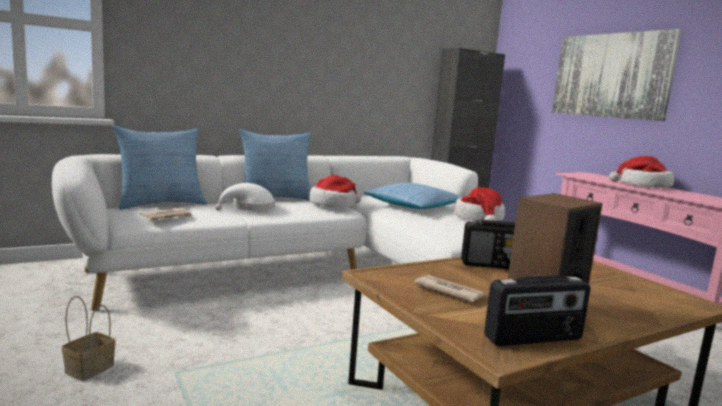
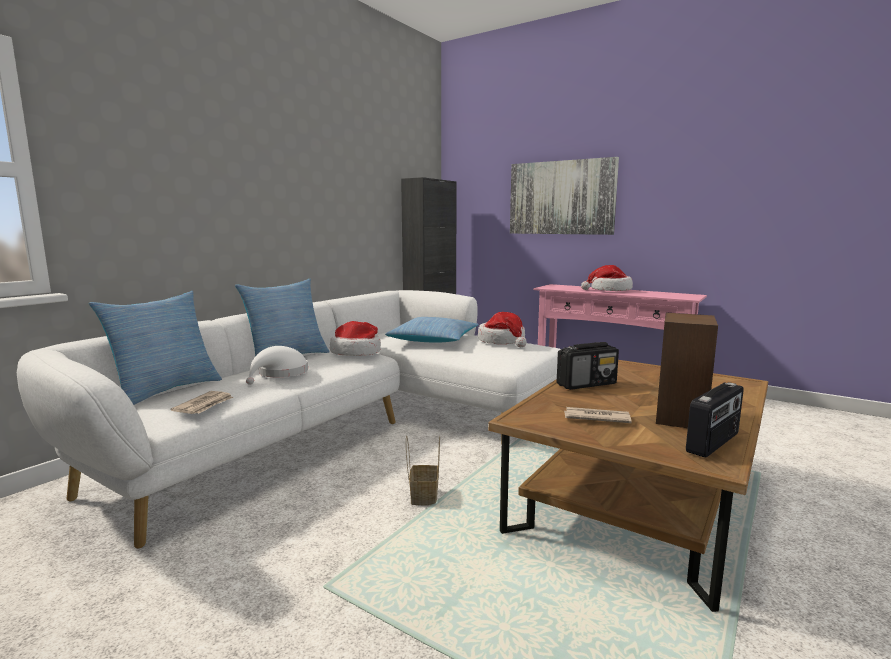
camera: 25 degrees left, 0 degrees up
basket [62,296,116,381] -> basket moved to [406,436,440,505]

